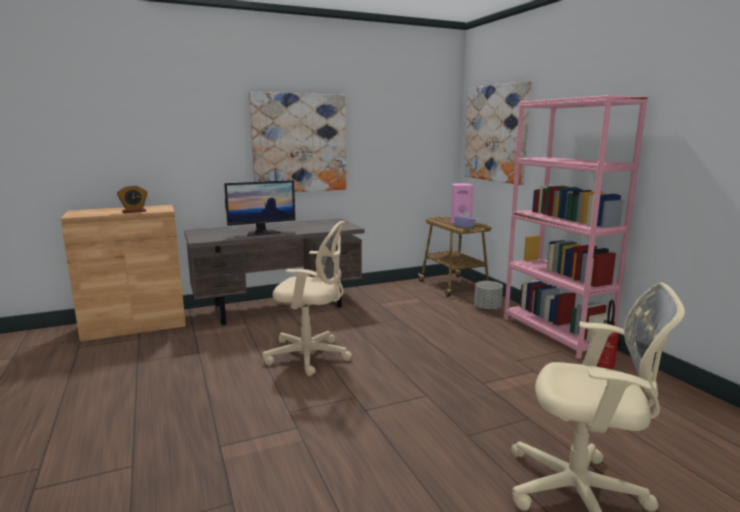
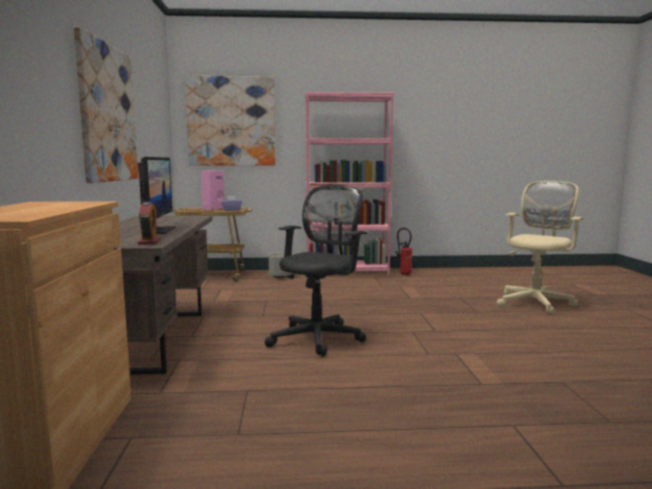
camera: 70 degrees left, 5 degrees down
alarm clock [117,185,147,213] -> alarm clock moved to [138,202,161,245]
beige office chair [263,221,352,376] -> black office chair [265,185,368,356]

